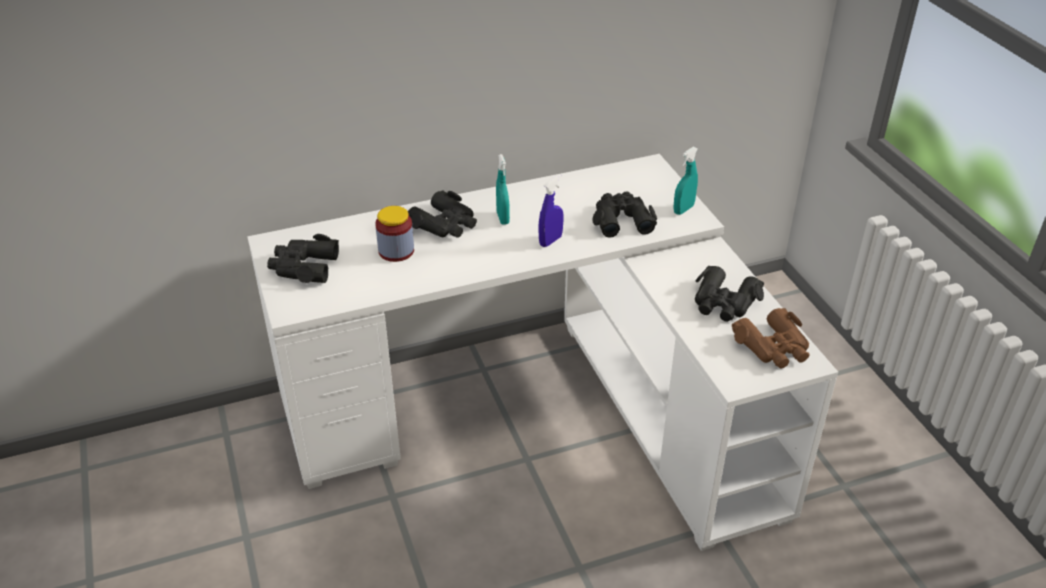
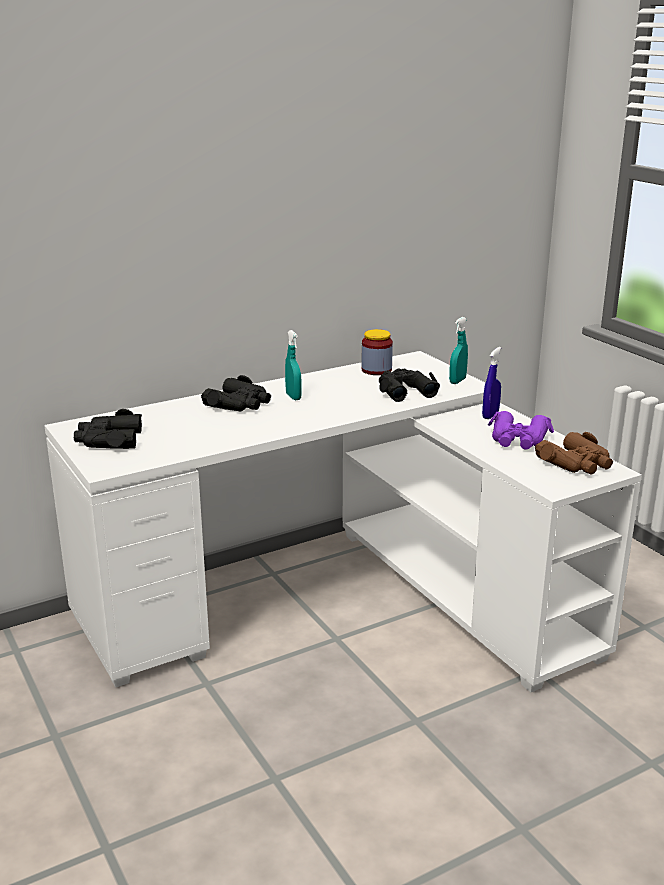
camera: 10 degrees left, 15 degrees down
jar [375,206,414,262] -> jar moved to [361,329,393,375]
blue spray bottle [538,174,563,247] -> blue spray bottle moved to [482,347,501,419]
black binoculars [695,266,764,322] -> purple binoculars [488,411,554,449]

